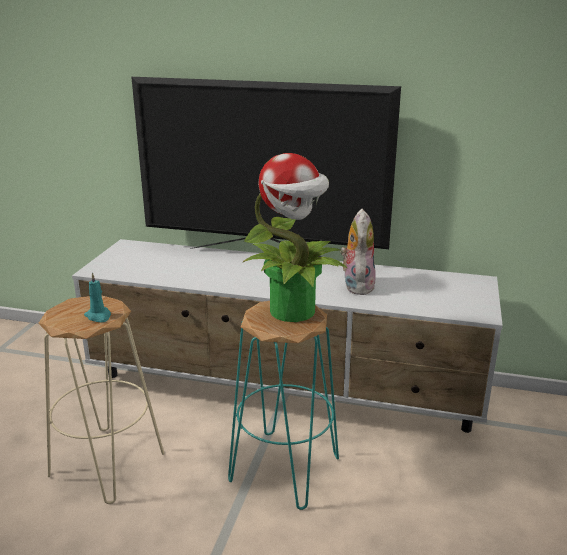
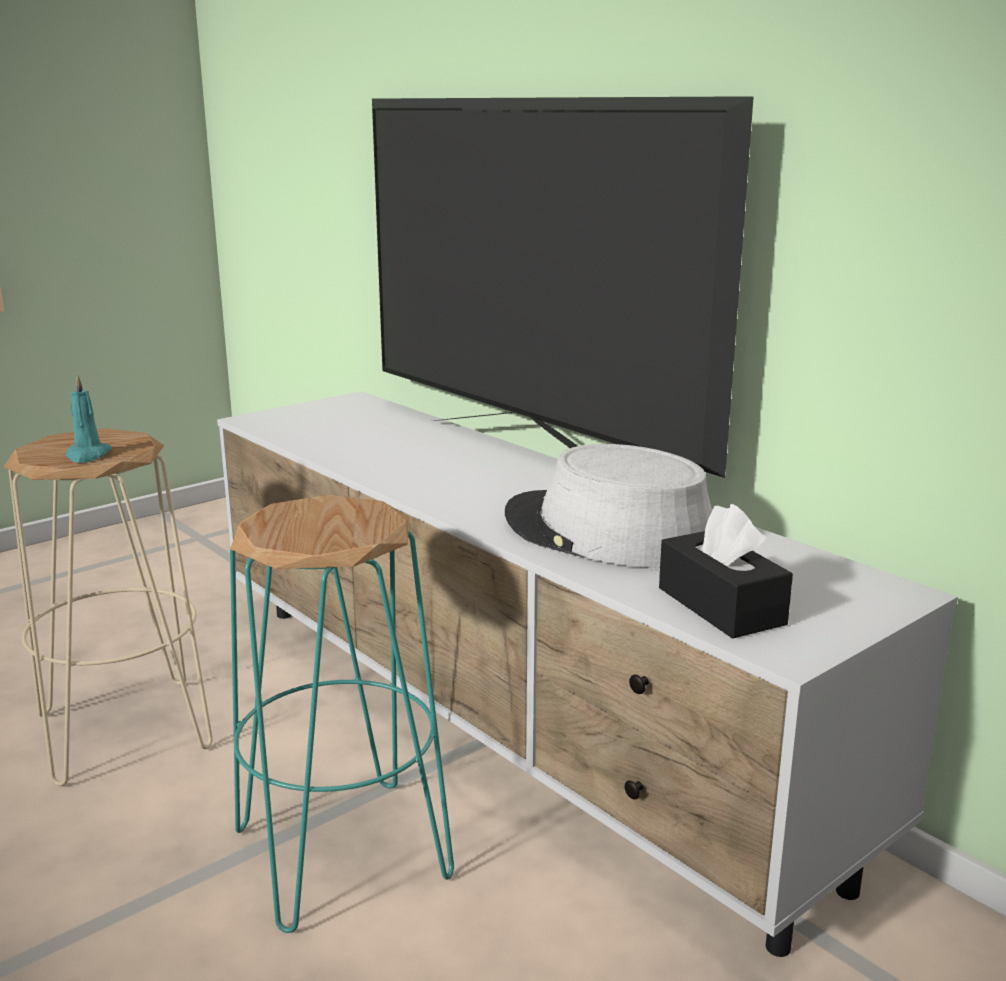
camera: 35 degrees right, 5 degrees down
potted plant [242,153,348,322] -> none
plush toy [340,209,376,295] -> grey hat [505,444,712,568]
none -> black tissue box [659,504,793,639]

